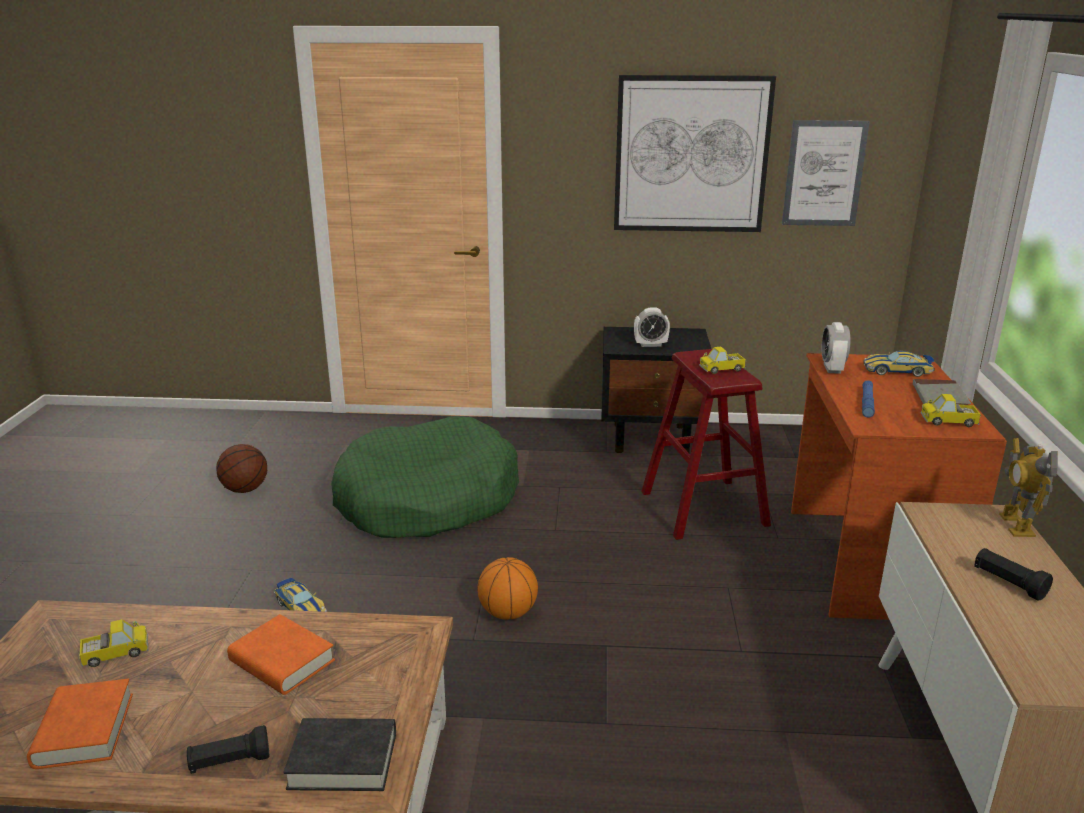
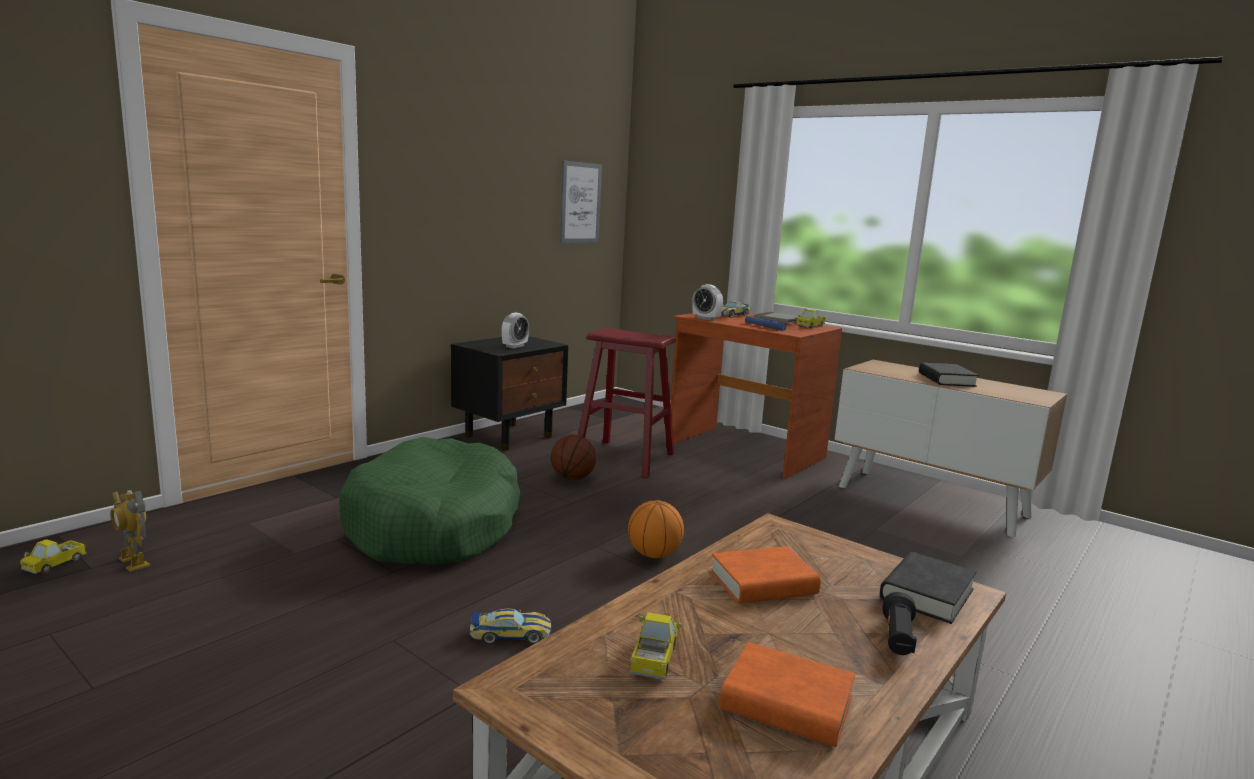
camera: 55 degrees left, 10 degrees down
basketball [216,444,267,493] -> basketball moved to [551,435,596,480]
picture [614,75,776,232] -> none
toy truck [699,347,746,374] -> toy truck moved to [20,539,86,574]
black flashlight [974,548,1053,601] -> black book [919,363,979,387]
toy robot [999,438,1058,537] -> toy robot moved to [110,490,150,572]

